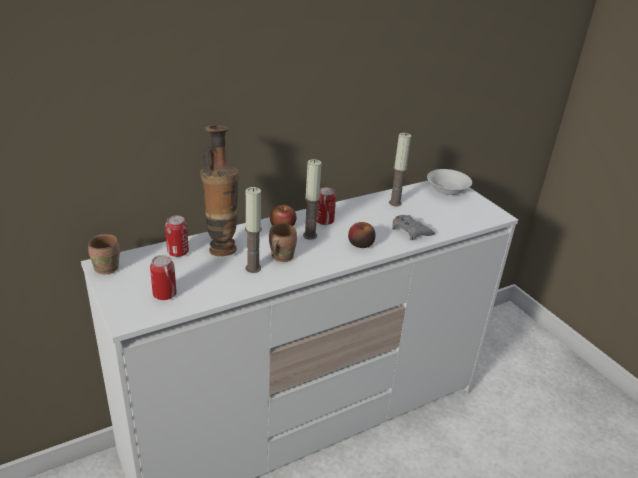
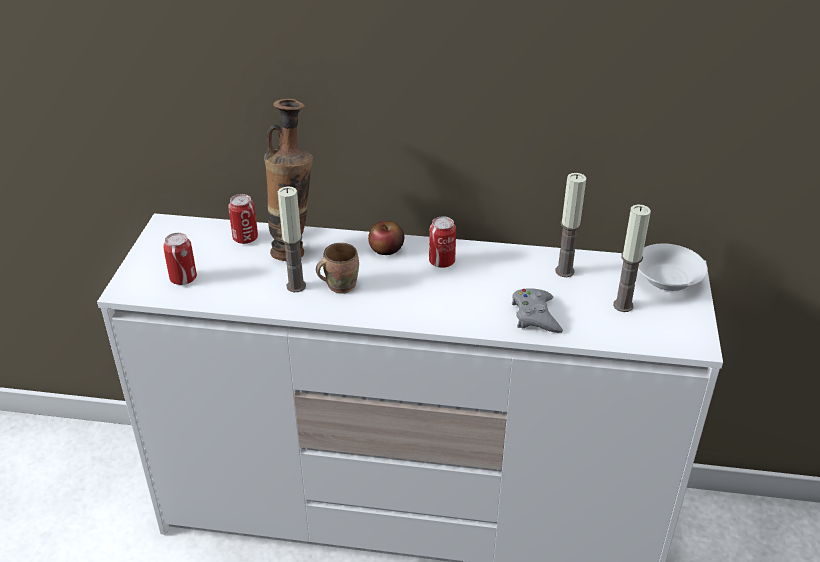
camera: 40 degrees right, 5 degrees up
brown mug [88,234,120,274] -> none
candle [303,159,322,240] -> candle moved to [613,204,651,312]
apple [348,222,375,248] -> none

